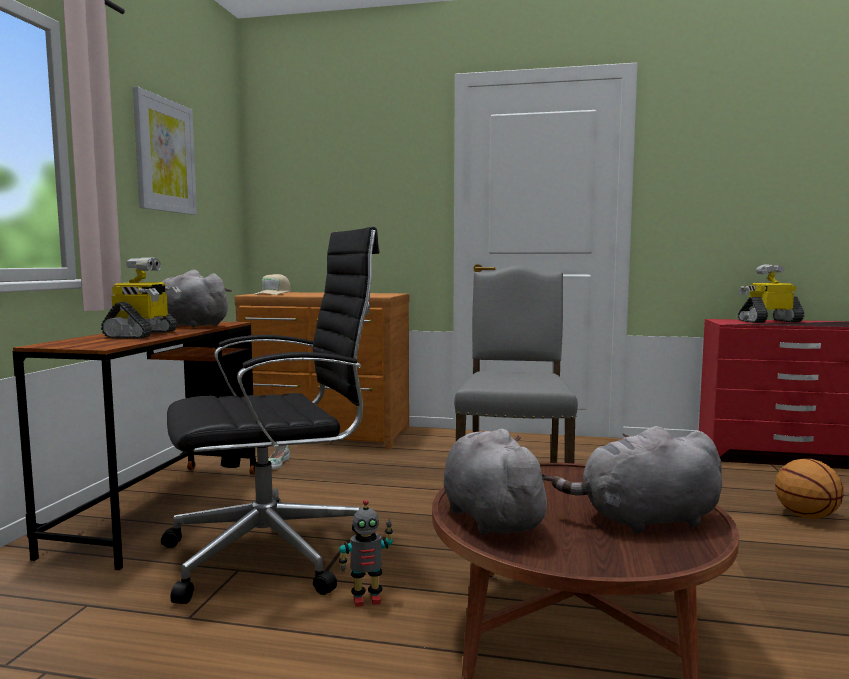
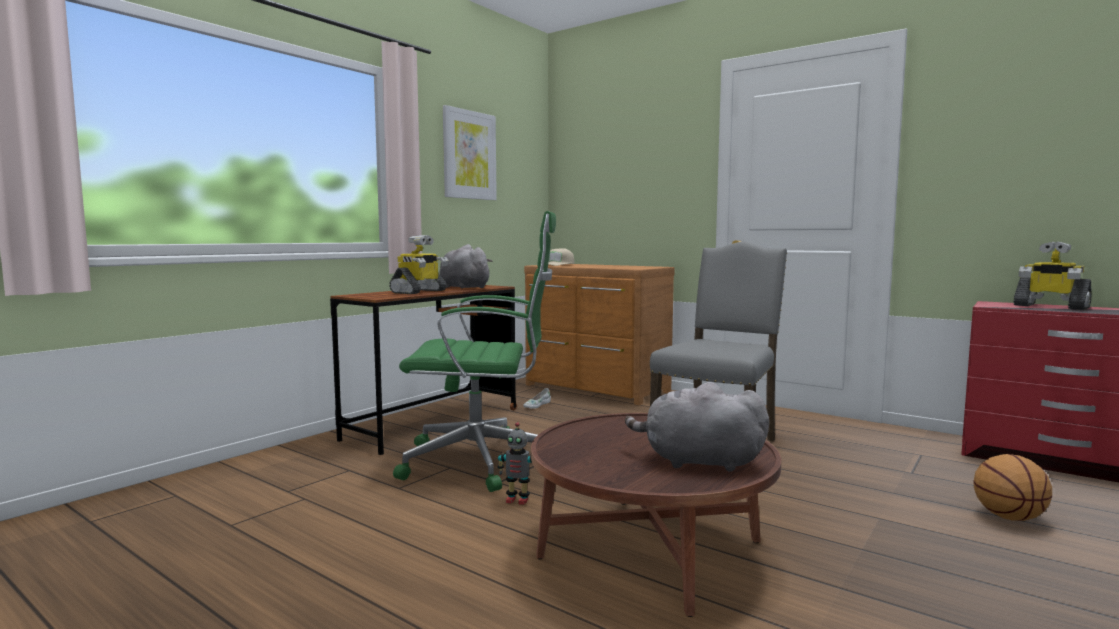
camera: 25 degrees right, 0 degrees up
black office chair [161,227,380,604] -> green office chair [393,211,556,492]
grey plush toy [444,429,556,535] -> none
toy robot [738,265,804,323] -> toy robot turned 150 degrees counterclockwise [1014,242,1092,310]

